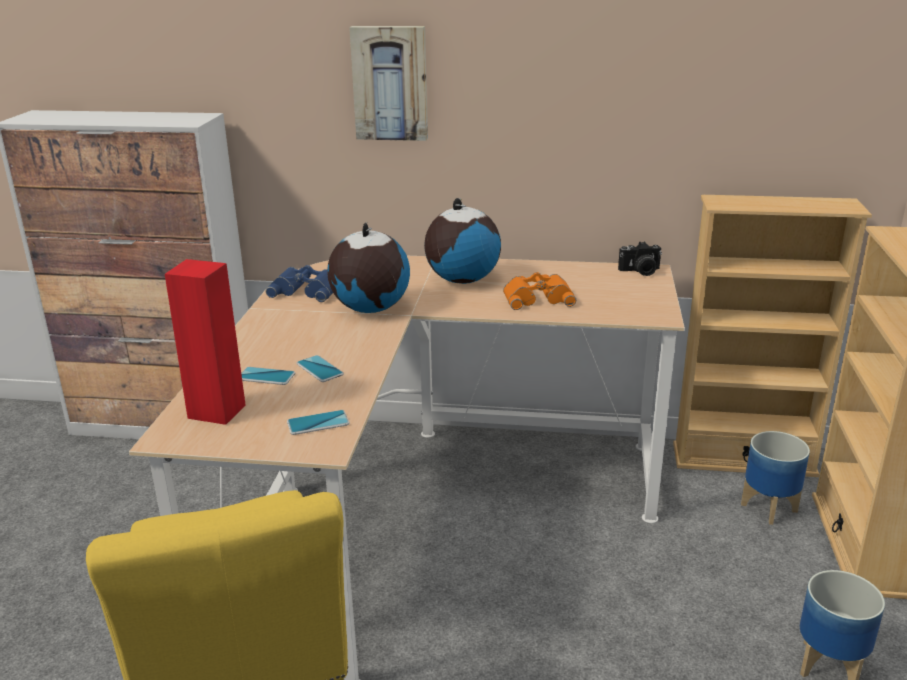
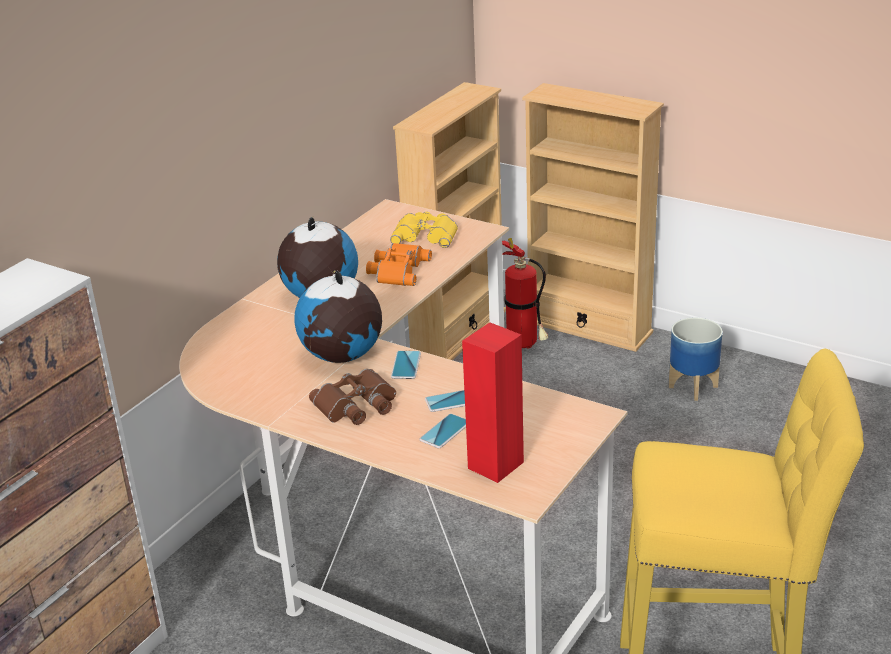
camera: 65 degrees left, 5 degrees up
blue binoculars [266,265,333,302] -> none
phone [287,410,350,435] -> phone moved to [391,351,421,379]
picture [349,26,428,141] -> none
camera [618,241,662,276] -> none
planter [741,431,810,525] -> fire extinguisher [502,238,548,349]
none -> brown binoculars [309,369,396,425]
none -> yellow binoculars [390,211,458,248]

